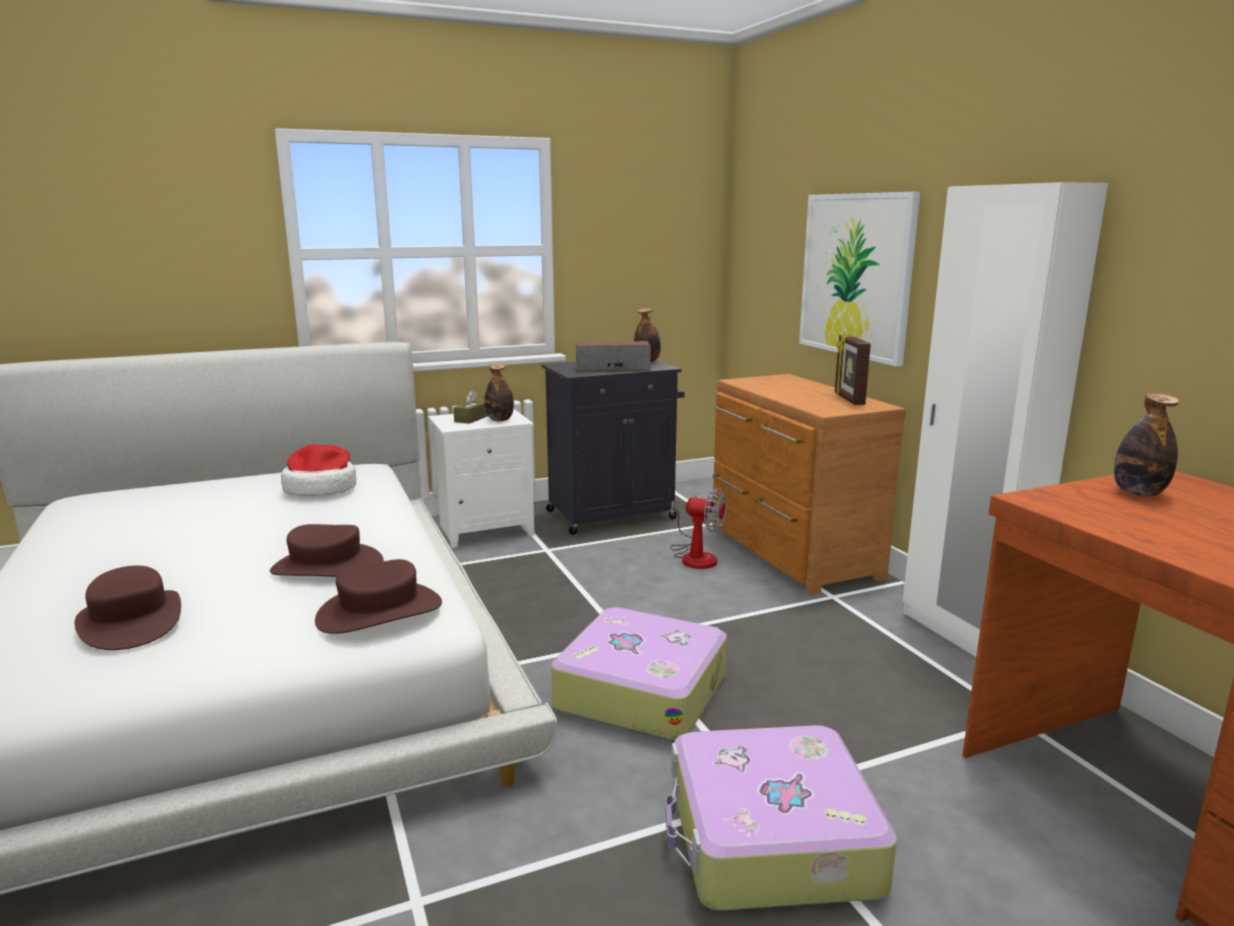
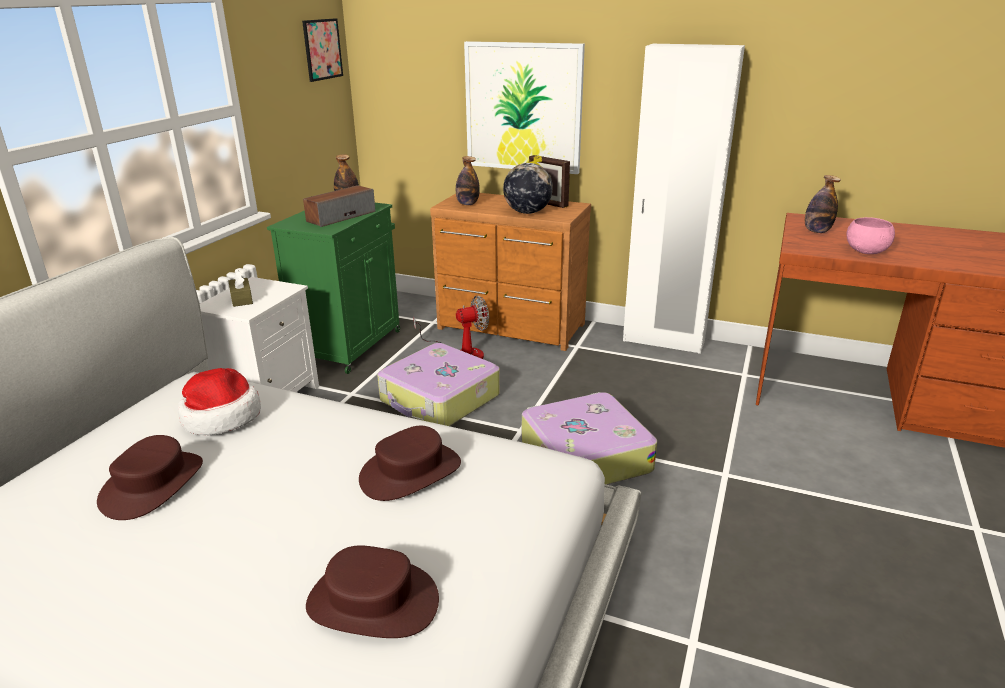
camera: 45 degrees left, 10 degrees up
brown hat [315,559,442,634] -> brown hat moved to [97,435,203,520]
bottle [484,364,514,421] -> bottle moved to [456,156,480,205]
black cabinet [542,360,685,535] -> green cabinet [267,203,400,374]
suitcase [666,725,897,911] -> suitcase moved to [377,343,500,426]
none -> picture [302,18,343,82]
none -> globe [503,163,553,214]
none -> pink bowl [846,217,895,254]

